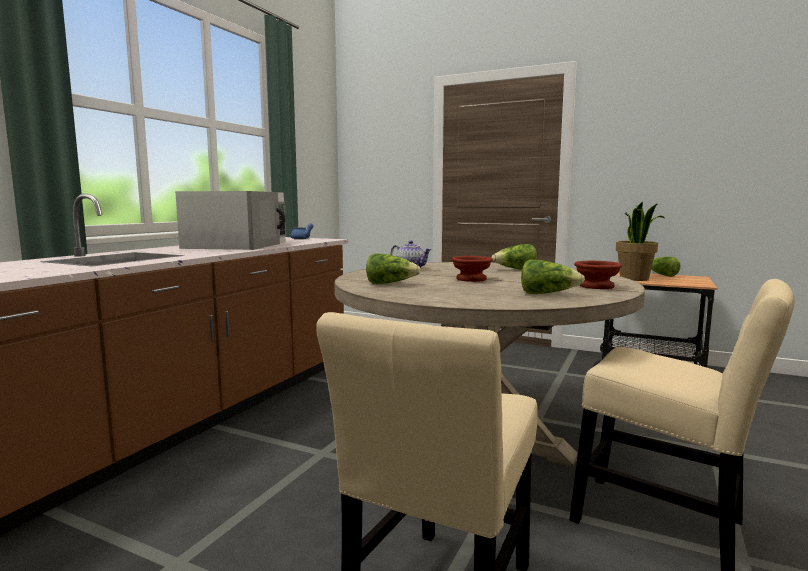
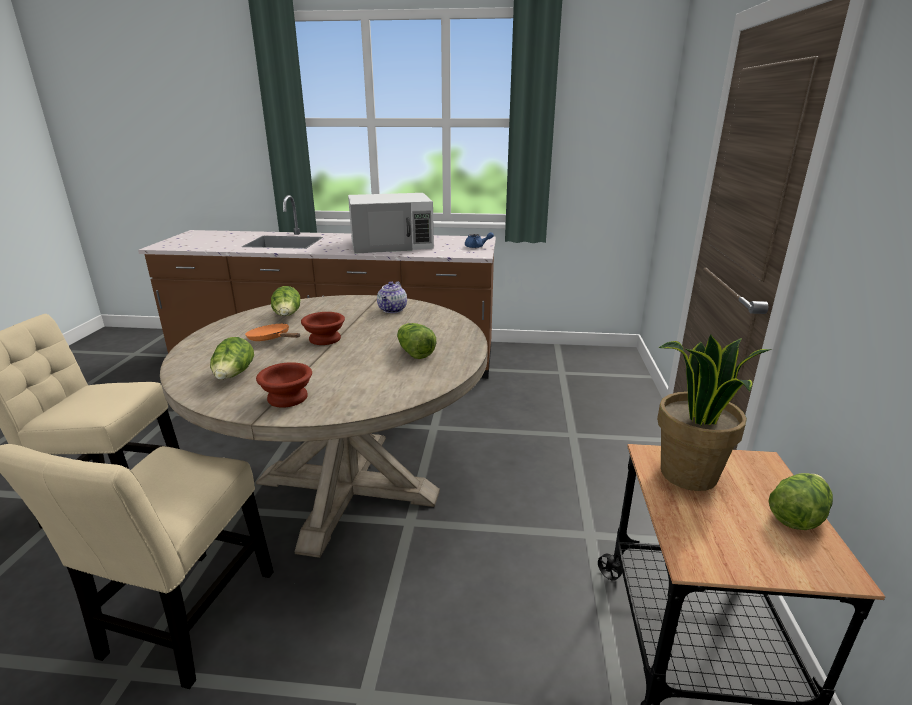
camera: 70 degrees right, 15 degrees up
none -> orange frying pan [245,324,300,341]

